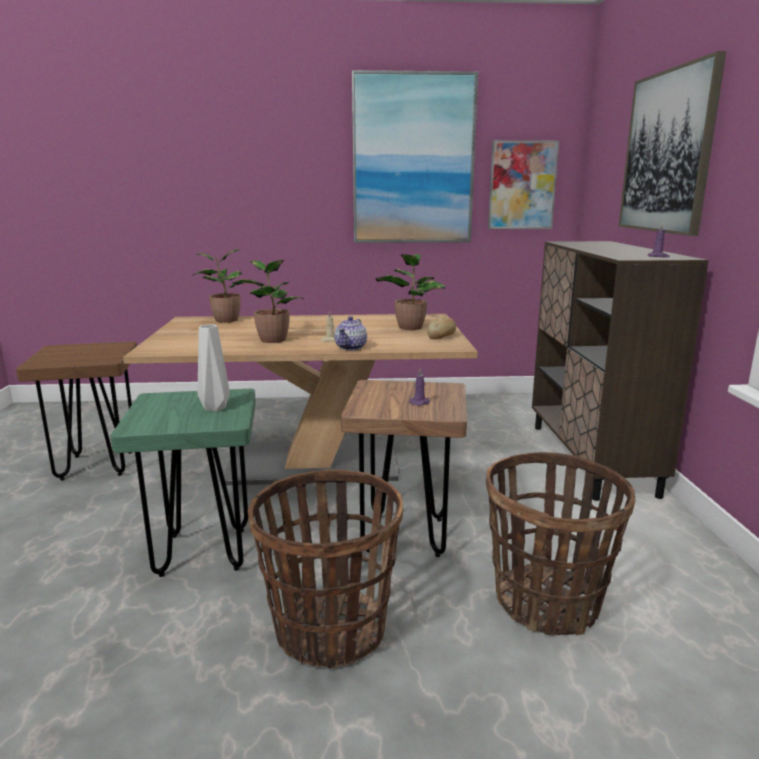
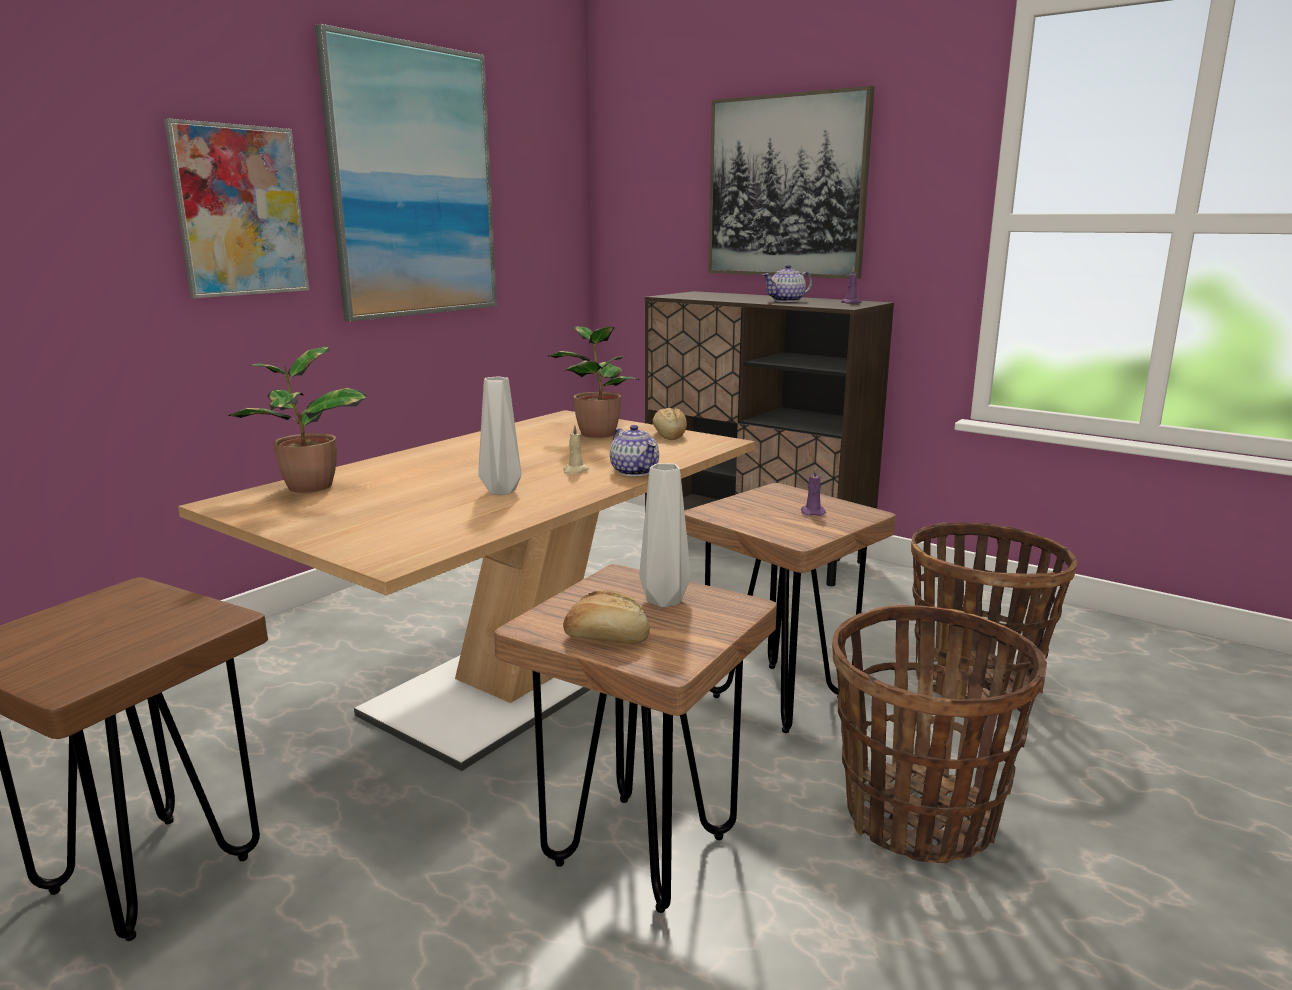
camera: 50 degrees left, 0 degrees up
green stool [110,389,256,577] -> brown stool [494,564,777,913]
potted plant [232,260,304,343] -> grey vase [478,376,521,495]
picture [488,140,559,229] -> picture moved to [164,118,309,298]
none -> bread [563,591,650,644]
none -> teapot [763,265,812,302]

